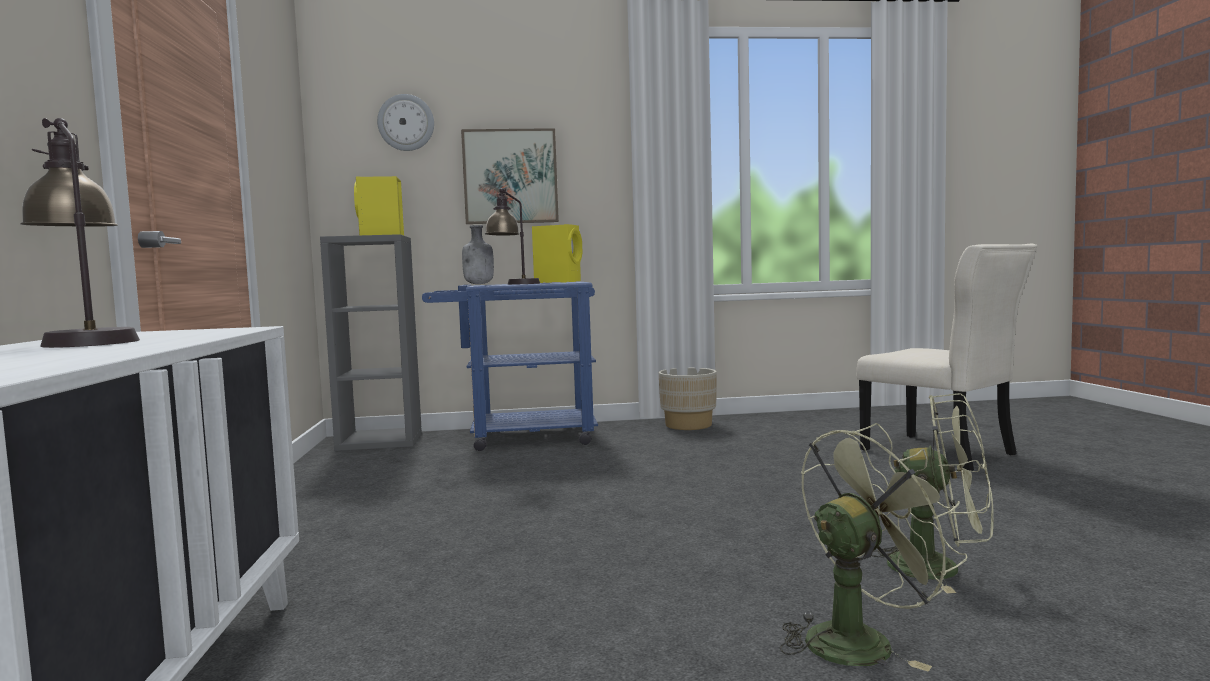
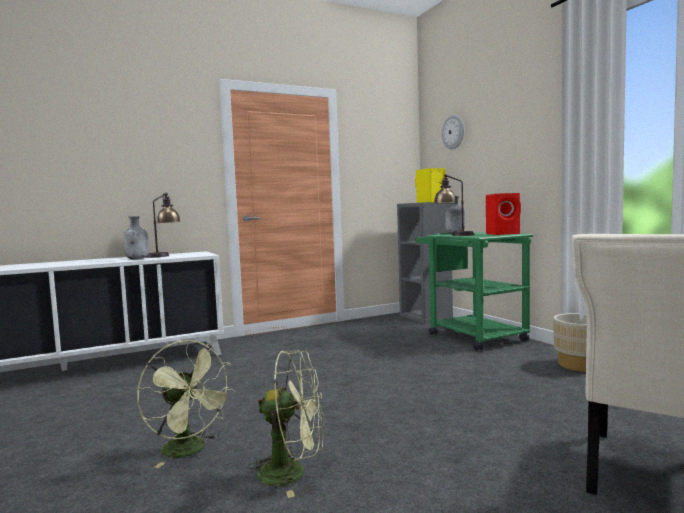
camera: 70 degrees right, 0 degrees up
blue cart [422,282,598,451] -> green cart [415,232,533,351]
picture [461,128,559,224] -> none
yellow speaker [532,224,582,283] -> red speaker [486,193,521,235]
green fan [871,393,994,593] -> green fan turned 90 degrees counterclockwise [247,350,324,498]
none -> grey bottle [123,216,149,260]

